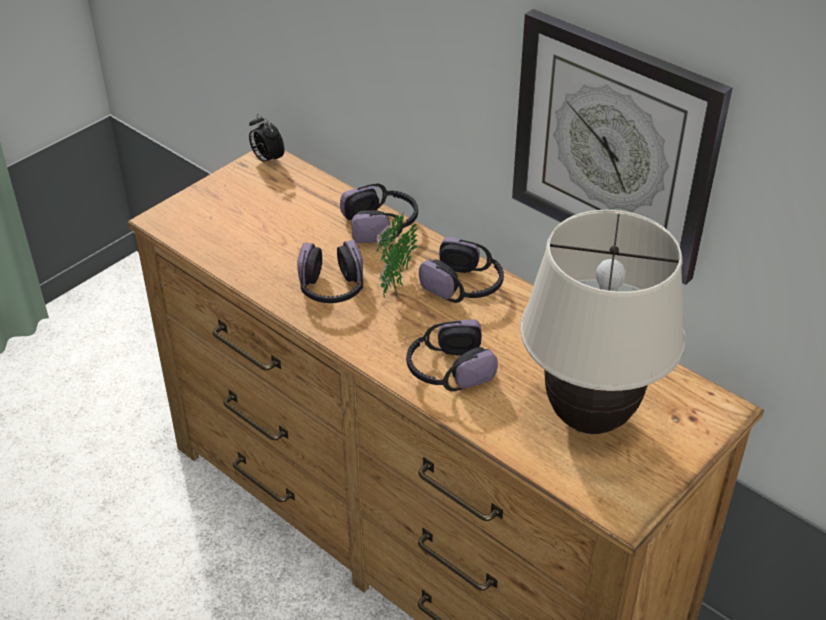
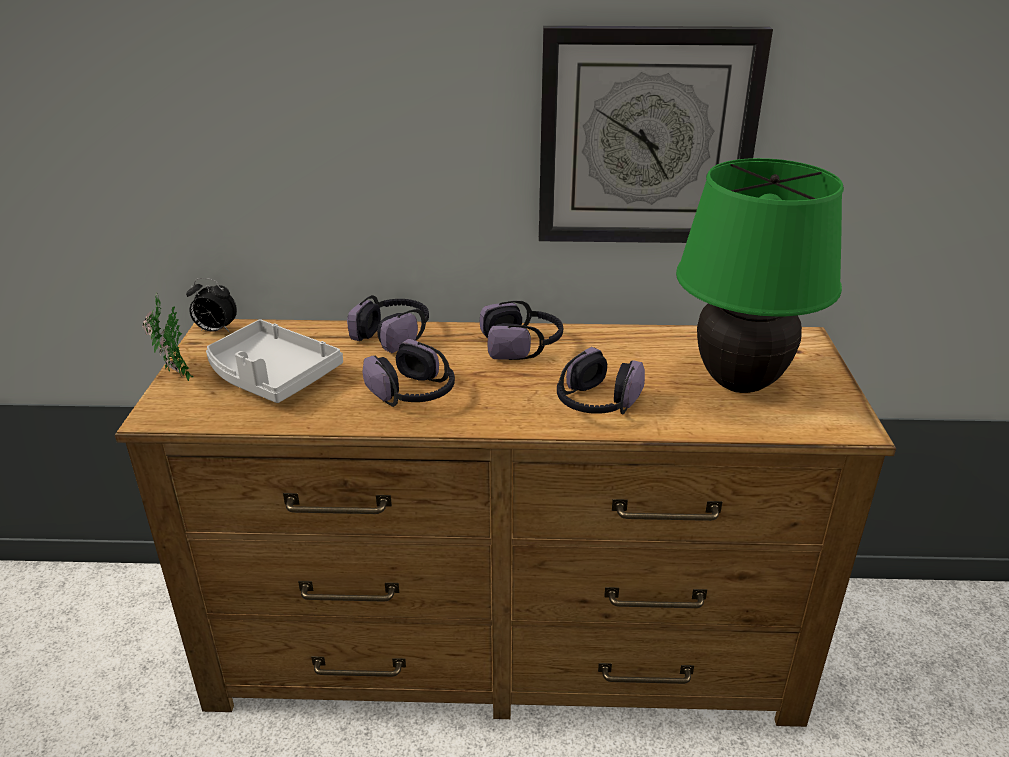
camera: 40 degrees left, 10 degrees down
potted plant [375,213,418,298] -> potted plant moved to [142,293,194,381]
beige table lamp [520,210,685,434] -> green table lamp [676,158,844,393]
none -> grey tray [206,320,343,403]

